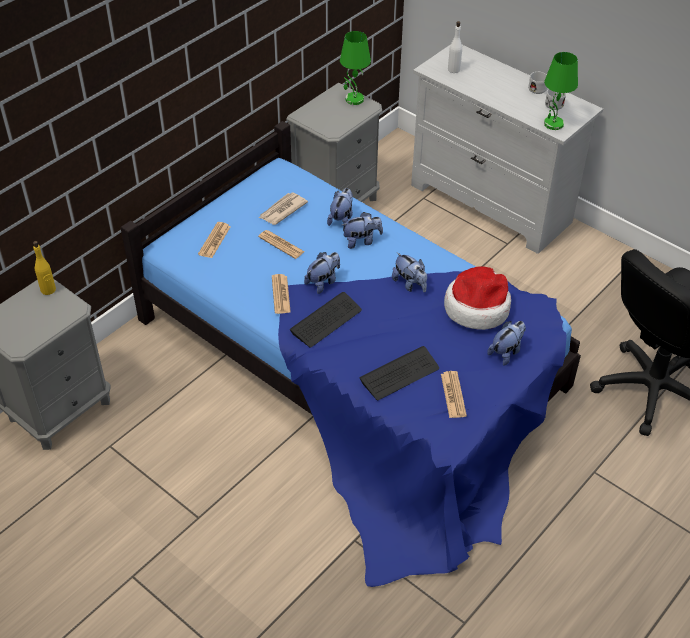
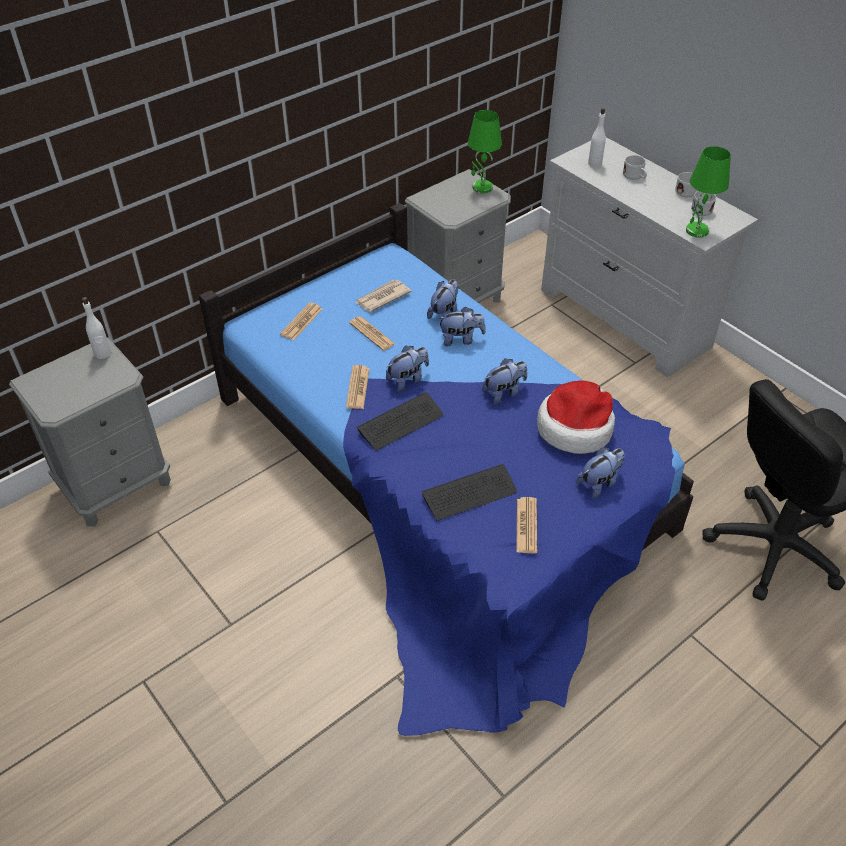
camera: 10 degrees right, 0 degrees up
yellow bottle [33,241,56,295] -> white bottle [82,297,111,359]
plush toy [392,253,427,292] -> plush toy turned 90 degrees counterclockwise [482,358,527,404]
none -> white mug [623,155,647,180]

